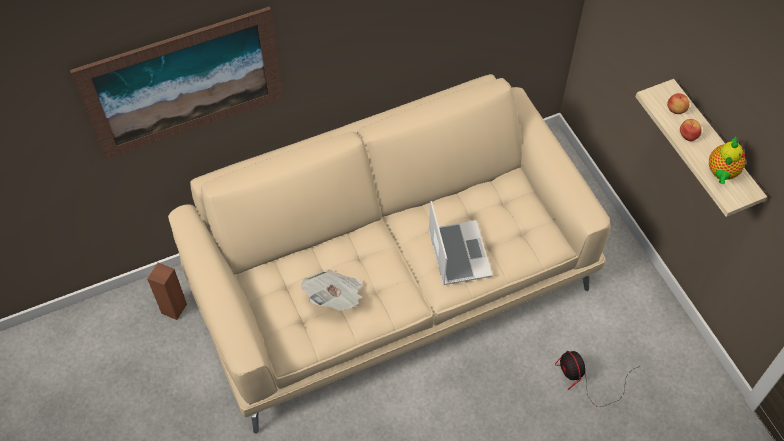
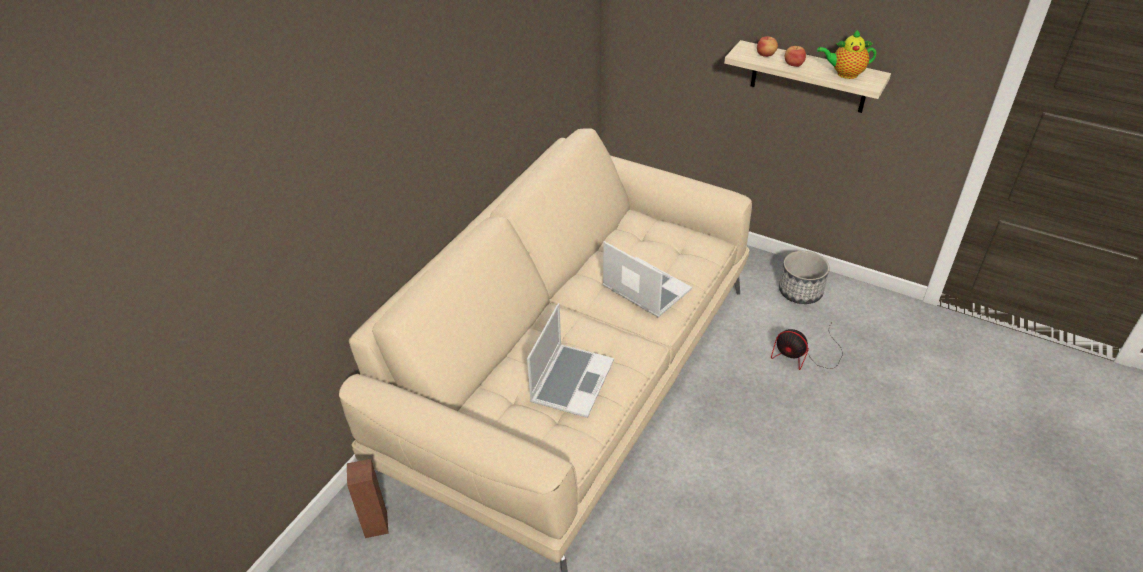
camera: 35 degrees left, 15 degrees down
picture [70,7,283,159] -> none
newspaper [301,270,363,311] -> laptop [527,303,614,418]
teapot [709,137,745,184] -> teapot turned 105 degrees clockwise [817,29,877,79]
none -> planter [779,251,830,304]

